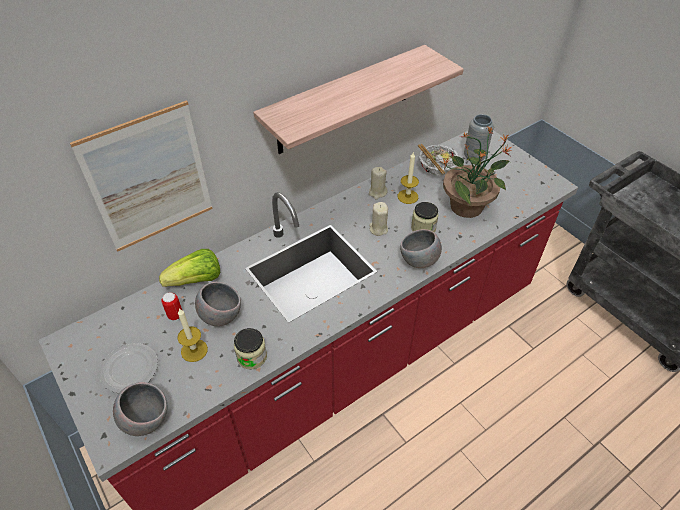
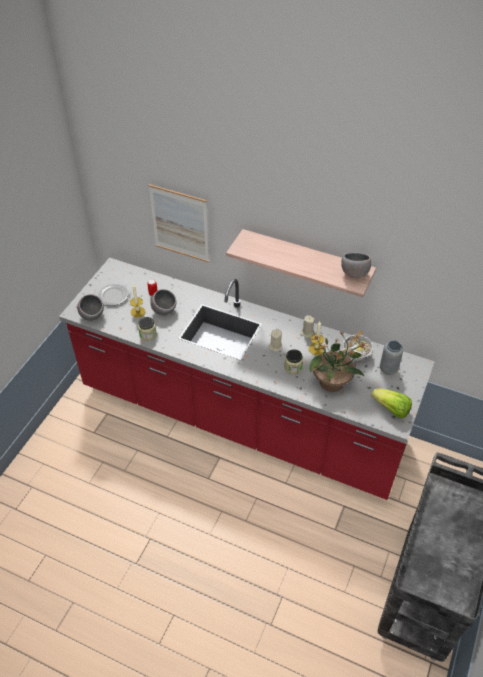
camera: 60 degrees right, 0 degrees up
lettuce [159,249,220,287] -> lettuce moved to [371,389,412,418]
grey bowl [400,229,442,268] -> grey bowl moved to [341,253,371,278]

